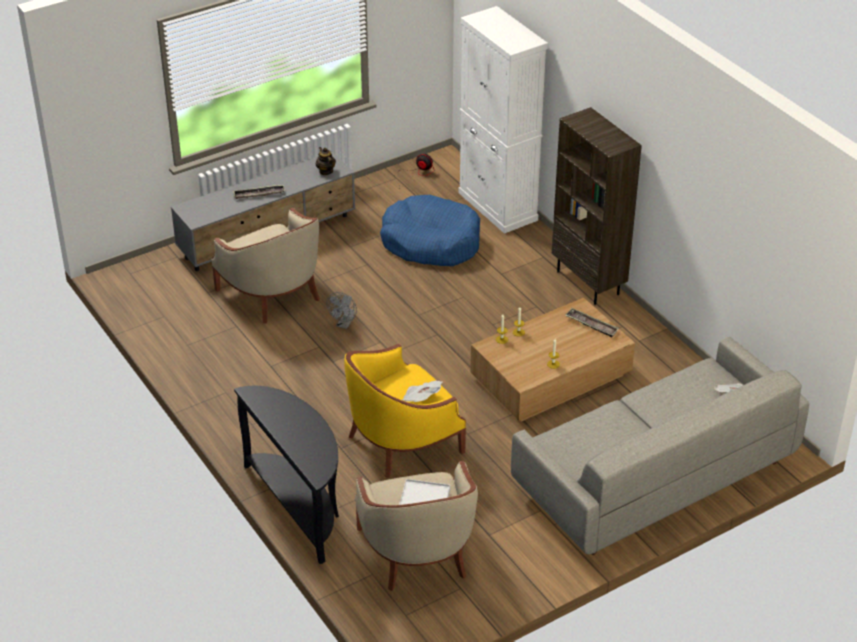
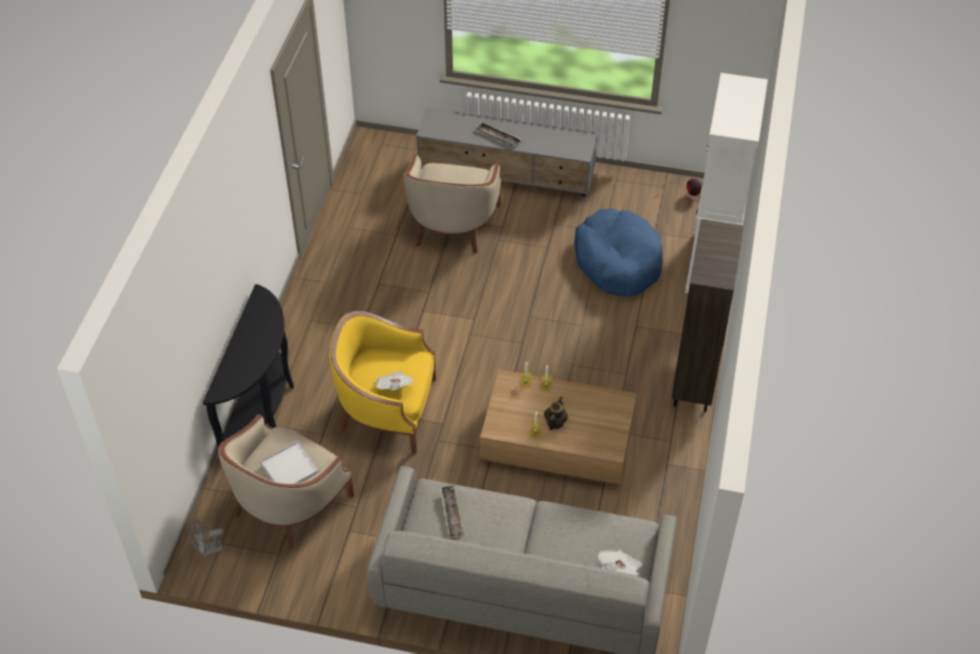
camera: 45 degrees right, 10 degrees up
teapot [316,147,336,175] -> teapot moved to [544,396,568,430]
grey fan [326,292,357,329] -> grey fan moved to [189,519,224,557]
tray [565,308,619,338] -> tray moved to [440,485,464,539]

